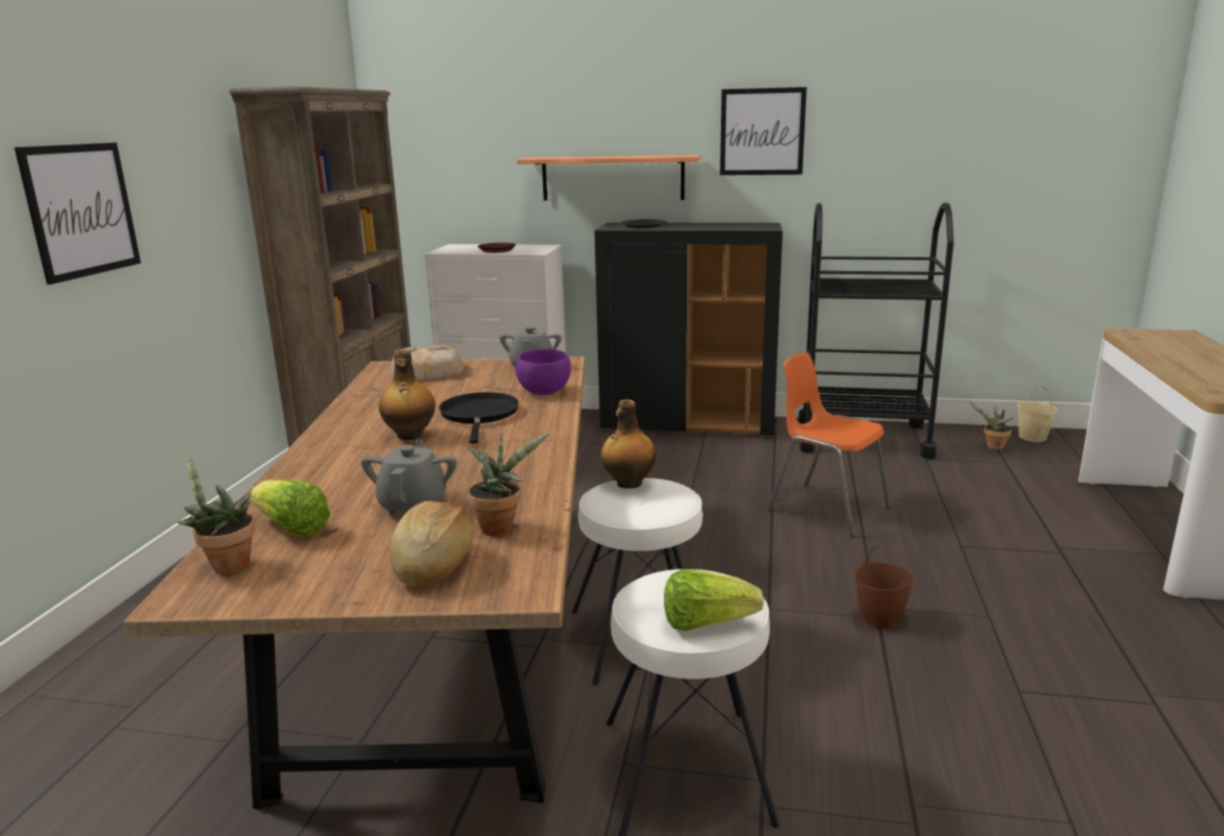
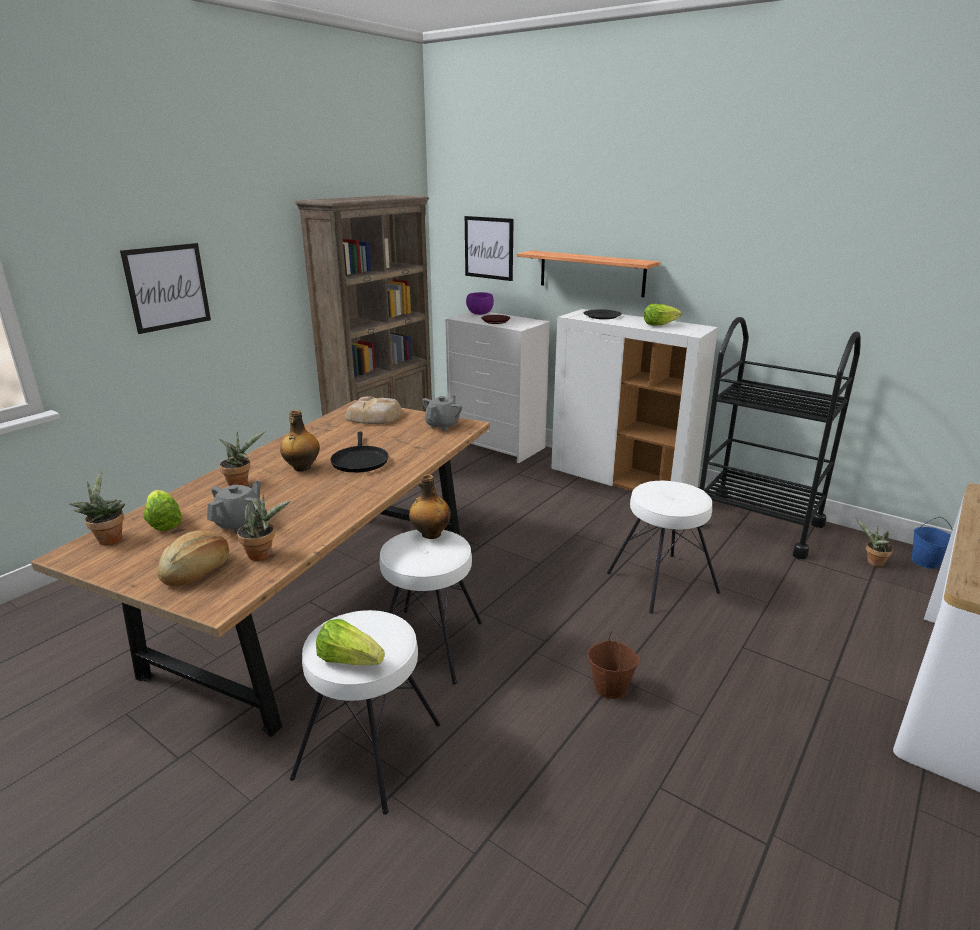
camera: 25 degrees right, 5 degrees up
black frying pan [439,392,519,443] -> black frying pan turned 150 degrees clockwise [330,432,389,473]
purple bowl [515,349,571,395] -> purple bowl moved to [466,292,494,315]
black cabinet [594,223,783,438] -> white cabinet [551,309,718,491]
picture [720,87,807,175] -> picture moved to [465,216,514,281]
orange chair [768,352,891,537] -> white stool [607,481,720,614]
beige bucket [1017,386,1057,442] -> blue bucket [912,517,952,569]
none -> potted plant [219,431,265,486]
none -> lettuce [644,304,682,326]

